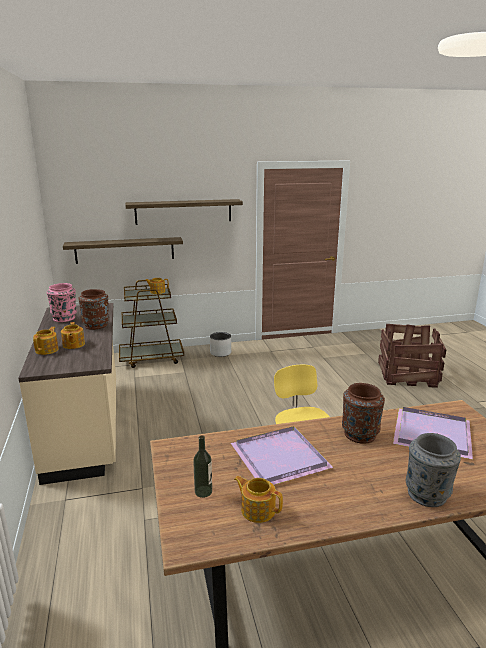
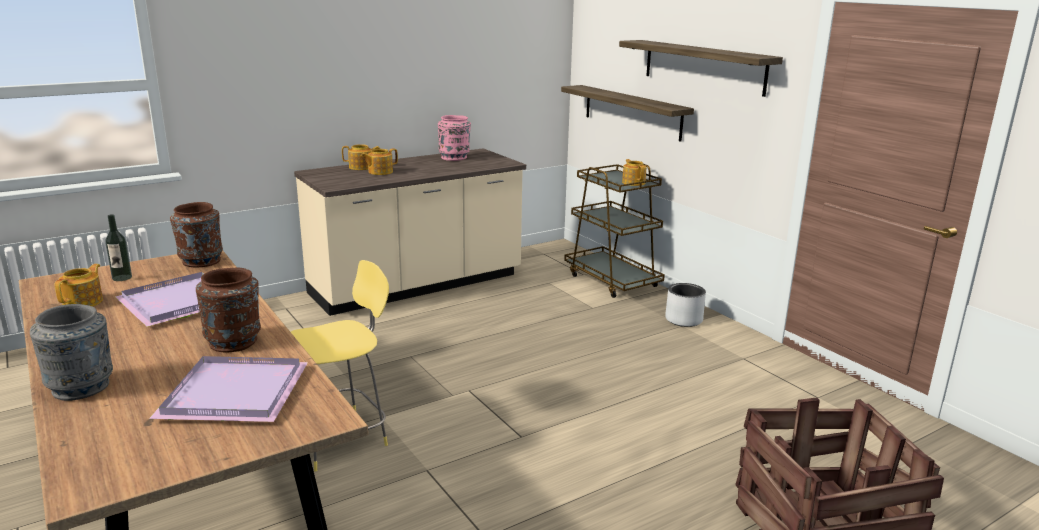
camera: 70 degrees right, 0 degrees up
brown vase [79,289,109,330] -> brown vase moved to [170,202,223,267]

